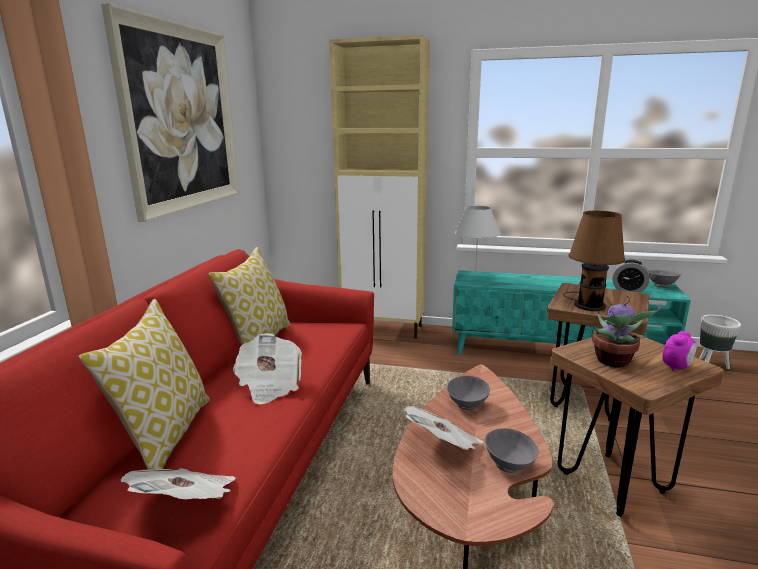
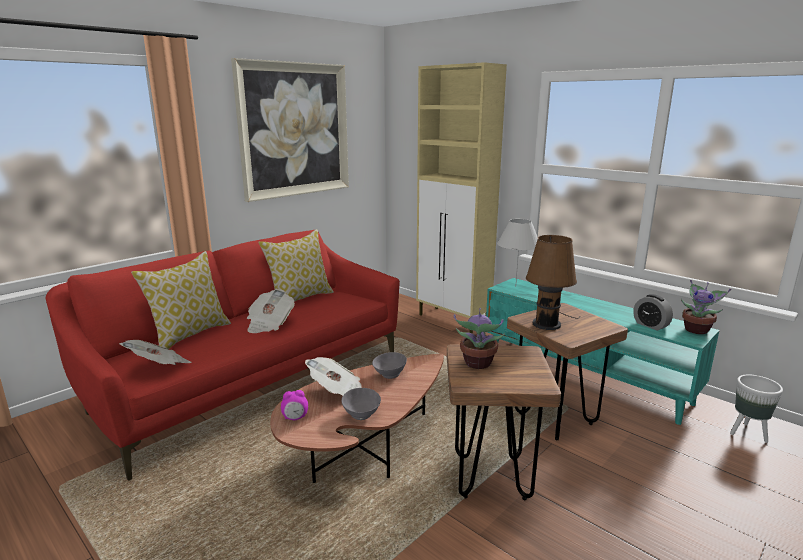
camera: 30 degrees right, 0 degrees up
grey bowl [648,270,681,287] -> potted plant [681,280,731,334]
alarm clock [662,331,697,371] -> alarm clock moved to [281,390,308,420]

